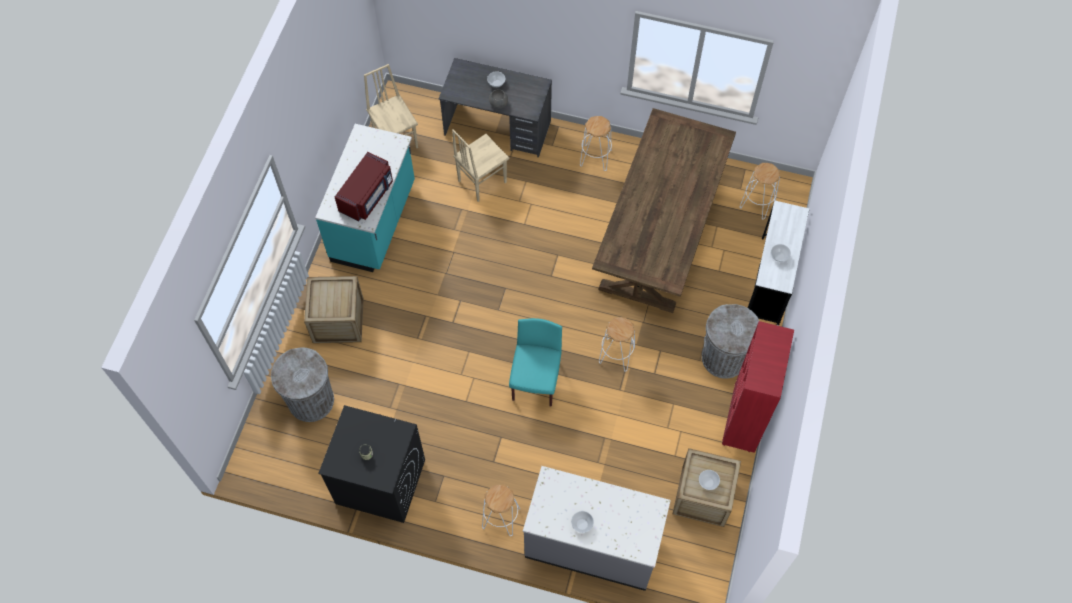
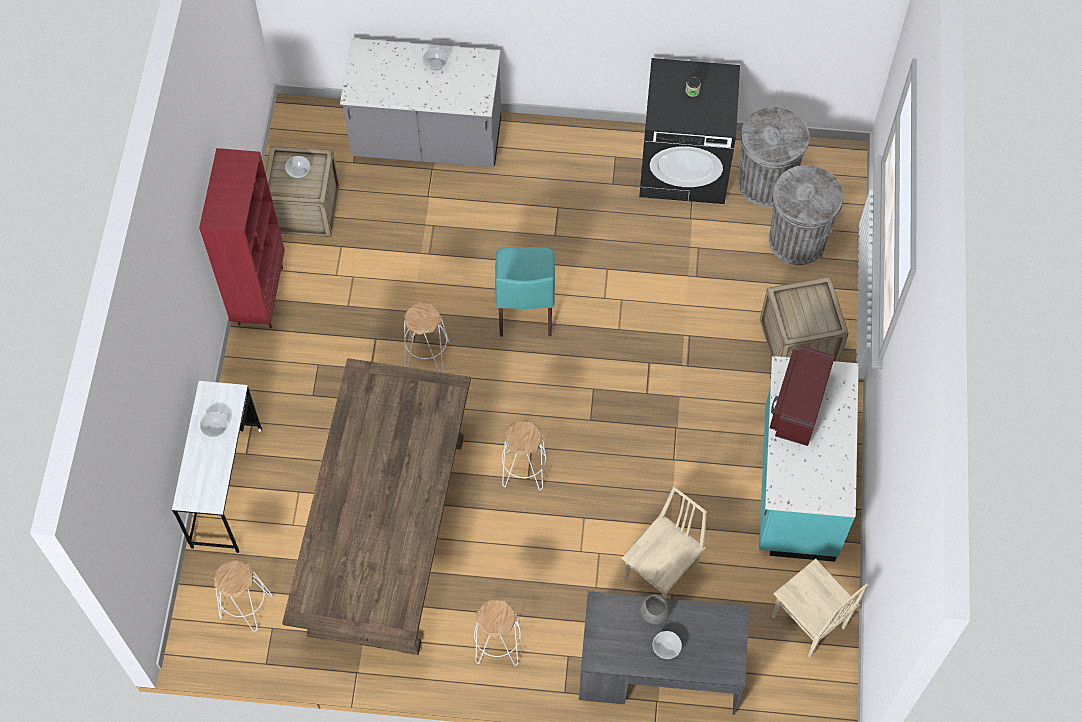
camera: 170 degrees right, 0 degrees up
white stool [482,484,520,536] -> white stool moved to [502,420,546,490]
grey trash can [702,304,759,379] -> grey trash can moved to [737,107,810,207]

